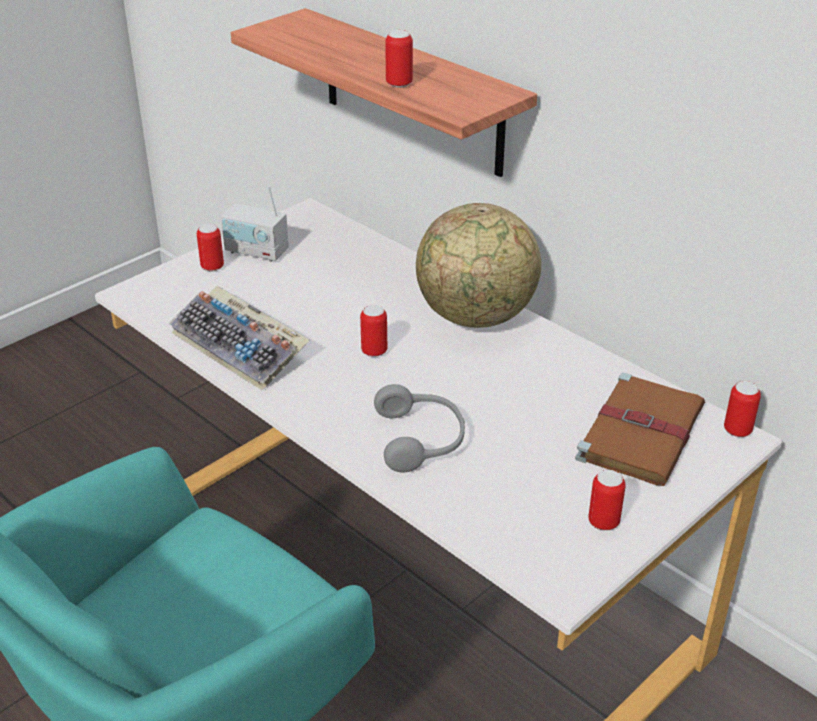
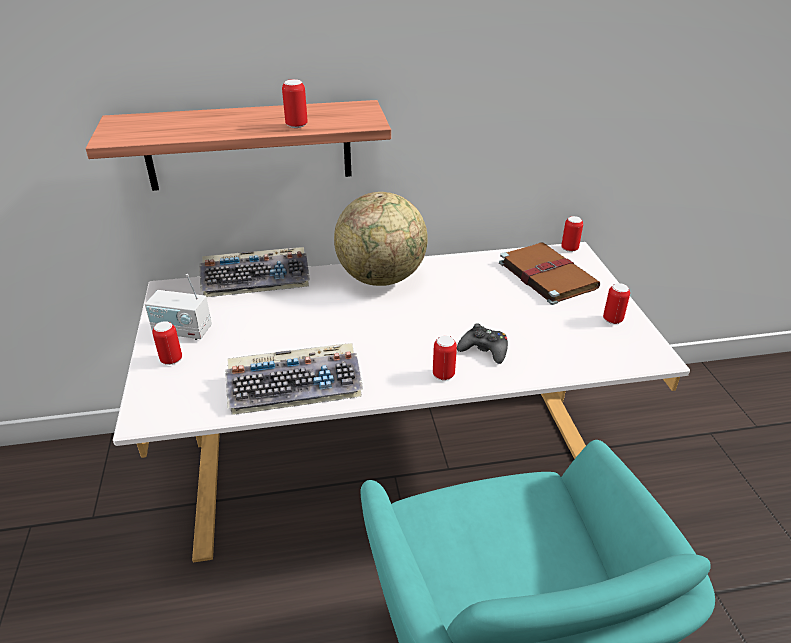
camera: 55 degrees left, 0 degrees up
radio [221,186,289,262] -> radio turned 45 degrees clockwise [145,274,212,340]
can [360,305,387,357] -> can moved to [433,336,457,380]
grey headphones [374,384,465,472] -> black game controller [457,324,508,364]
none -> keyboard [200,247,310,297]

